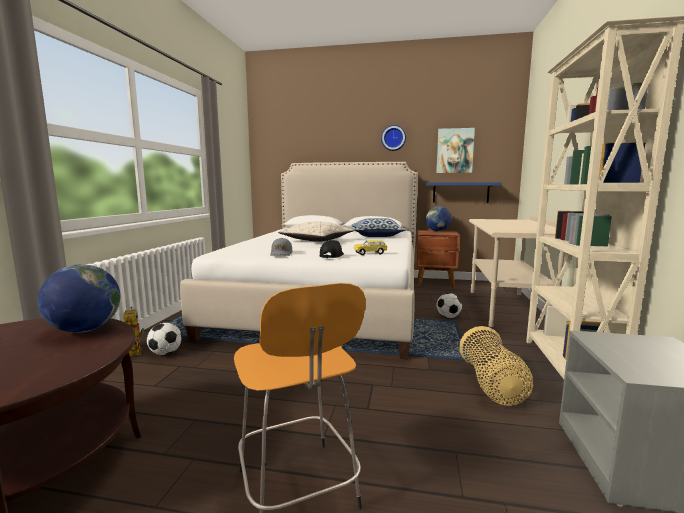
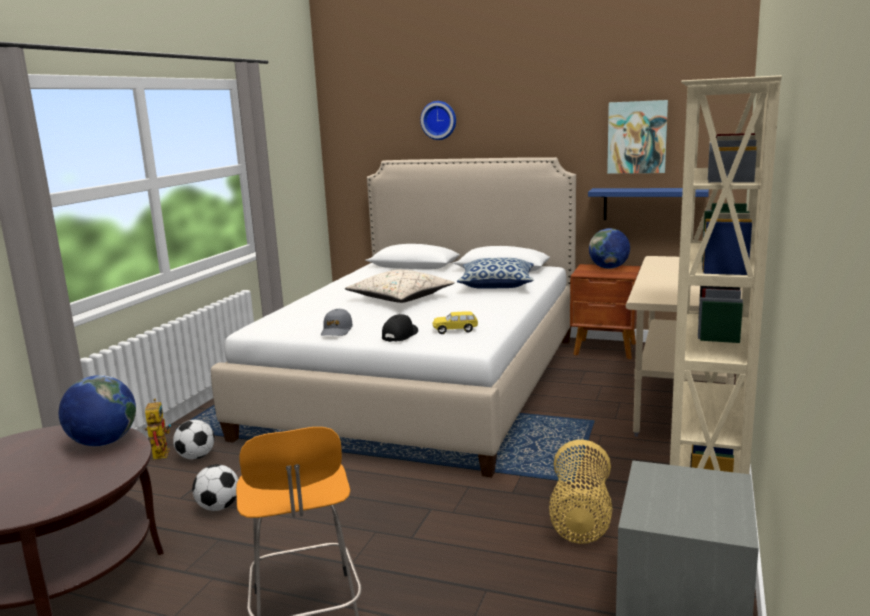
camera: 10 degrees right, 5 degrees up
wall clock [381,125,406,151] -> wall clock moved to [420,101,456,140]
football [436,293,462,318] -> football moved to [192,464,239,511]

